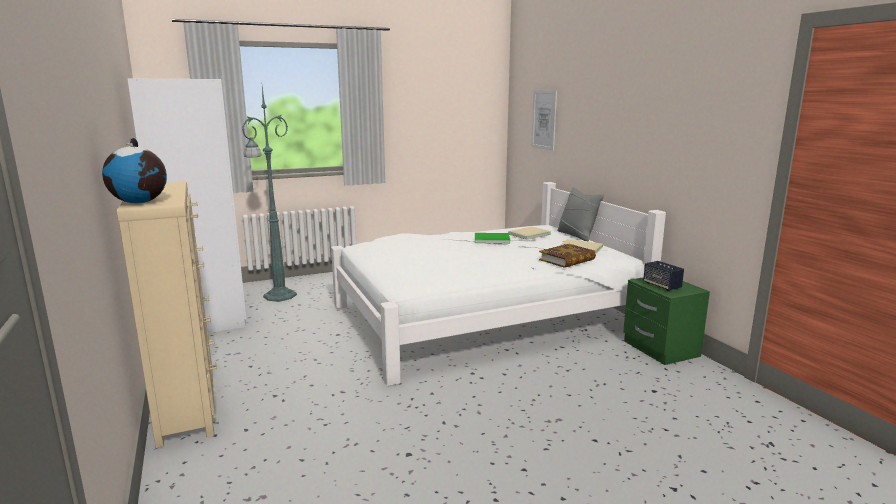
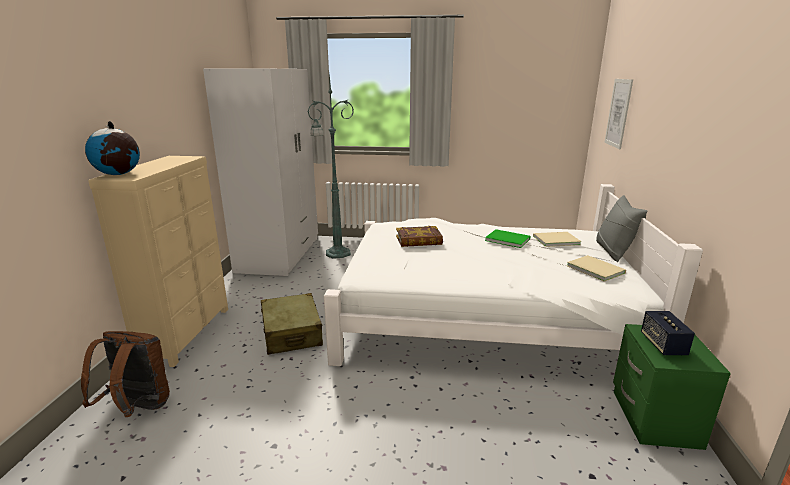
camera: 30 degrees right, 5 degrees up
book [539,244,596,268] -> book moved to [396,226,443,247]
none -> brown backpack [81,331,170,417]
none -> beige suitcase [261,293,323,355]

